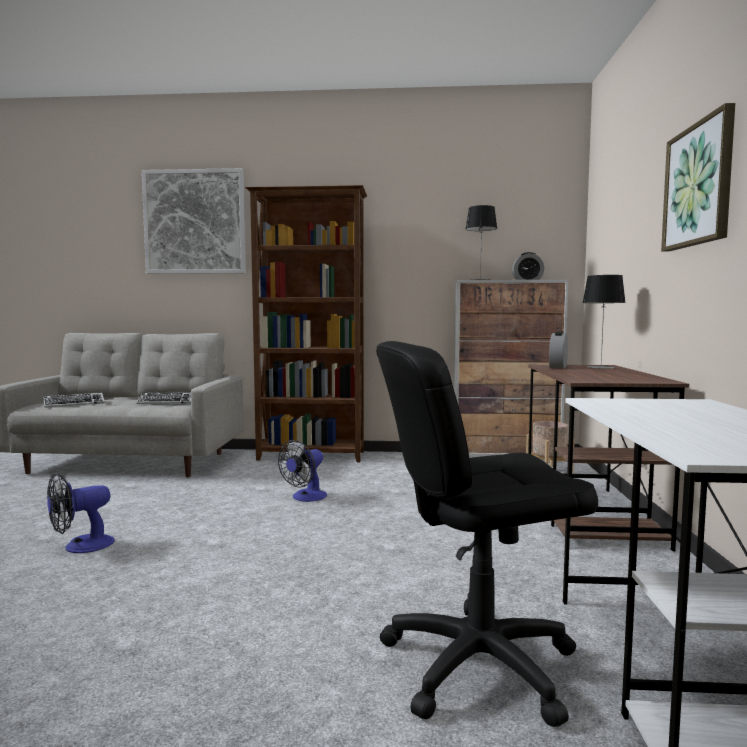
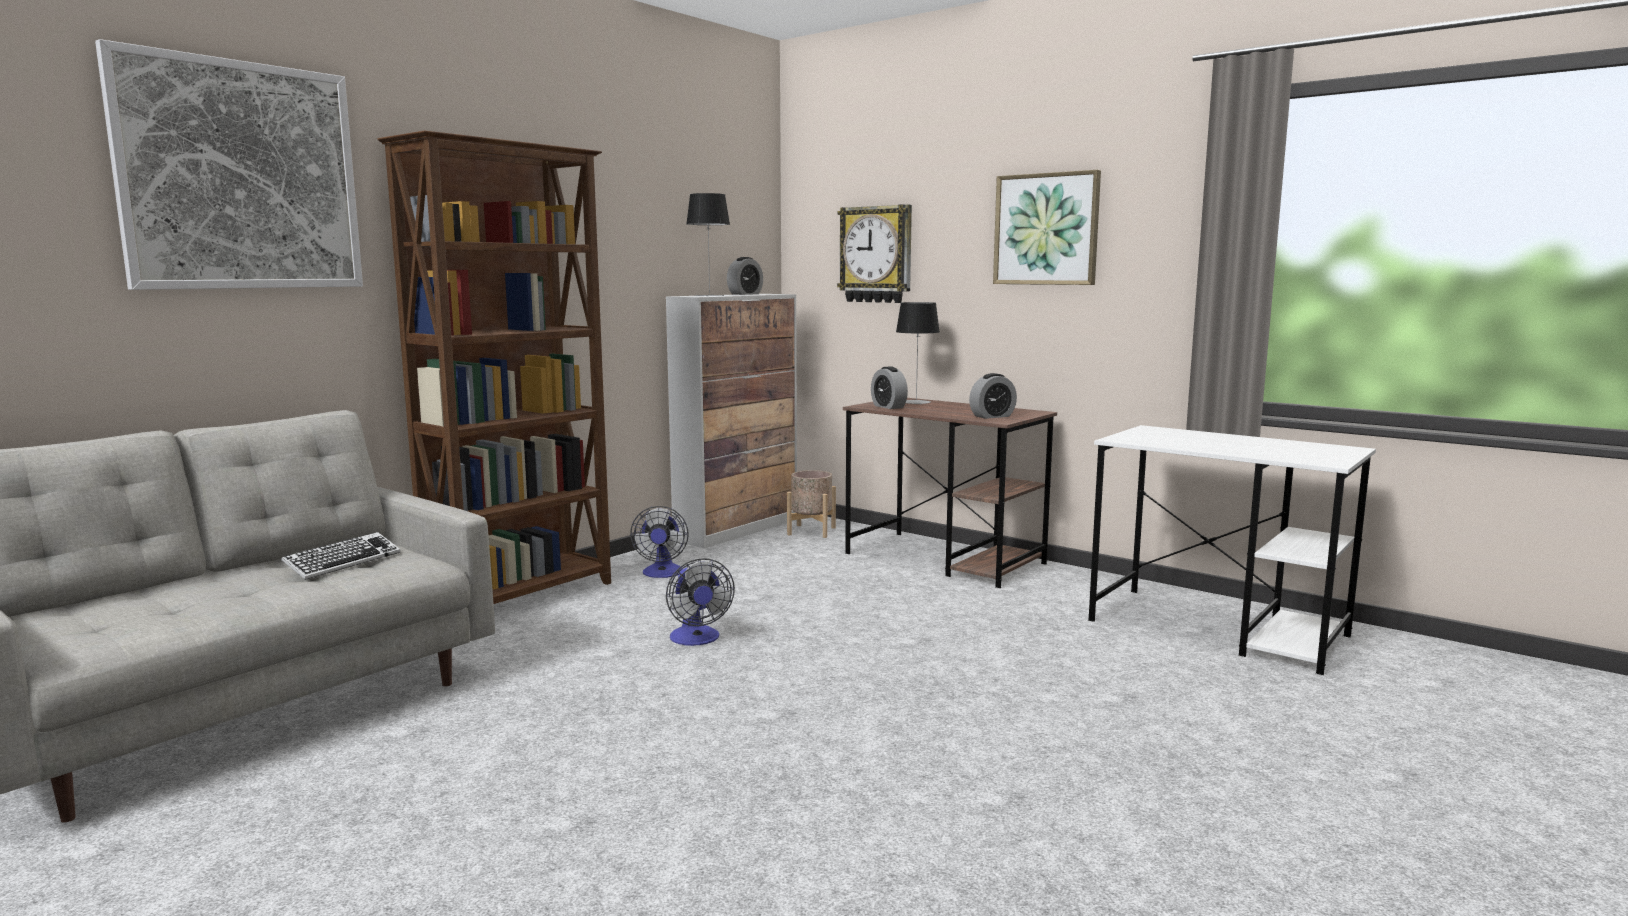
camera: 55 degrees left, 5 degrees up
keyboard [43,393,105,408] -> none
fan [47,473,115,553] -> fan moved to [630,506,689,578]
black office chair [376,341,598,727] -> none
none -> wall clock [837,204,912,303]
none -> alarm clock [969,373,1017,419]

